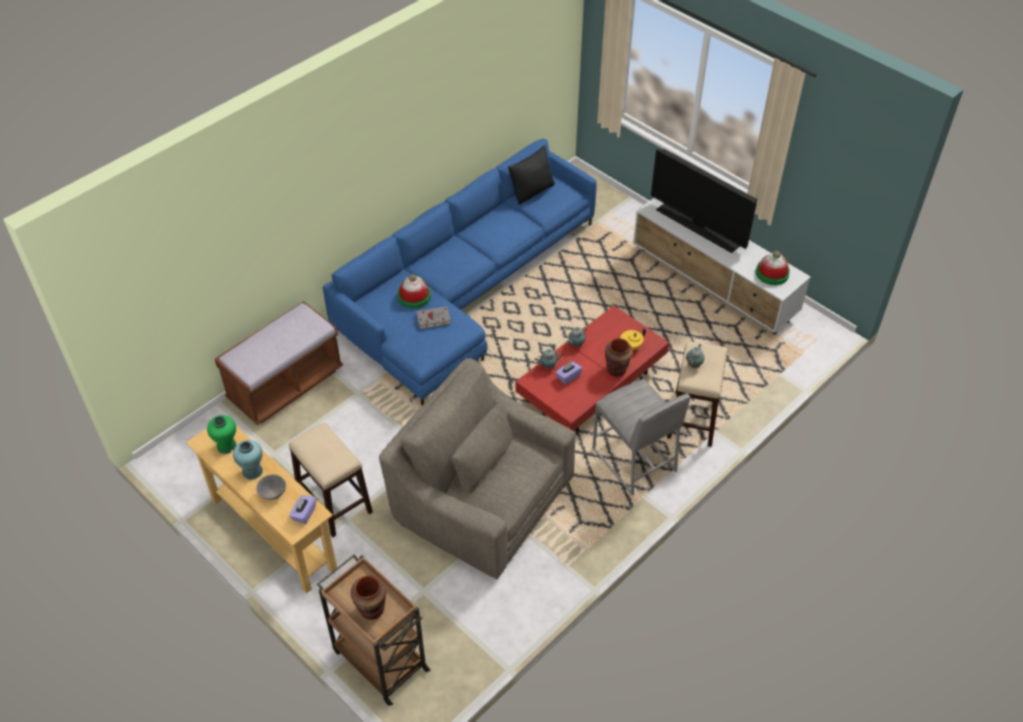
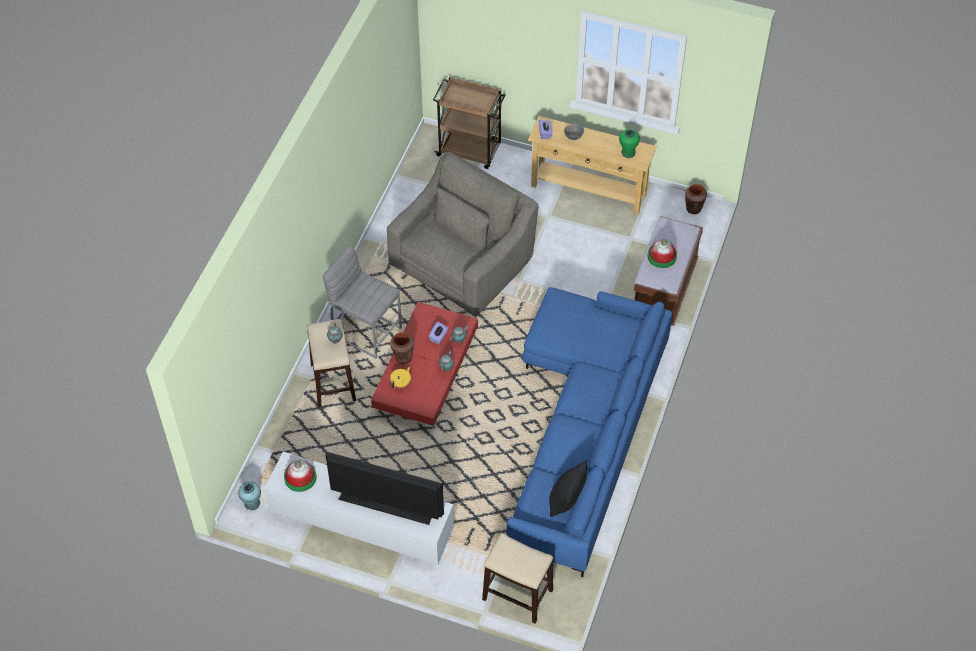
camera: 155 degrees right, 5 degrees up
turquoise vase [233,440,263,479] -> turquoise vase moved to [238,481,261,510]
stool [289,422,373,537] -> stool moved to [482,533,553,623]
brown vase [351,575,386,620] -> brown vase moved to [685,184,707,214]
grey armchair [379,358,575,580] -> grey armchair turned 60 degrees counterclockwise [387,152,538,317]
hat [397,274,431,309] -> hat moved to [647,239,677,268]
grey book [411,306,451,329] -> none

